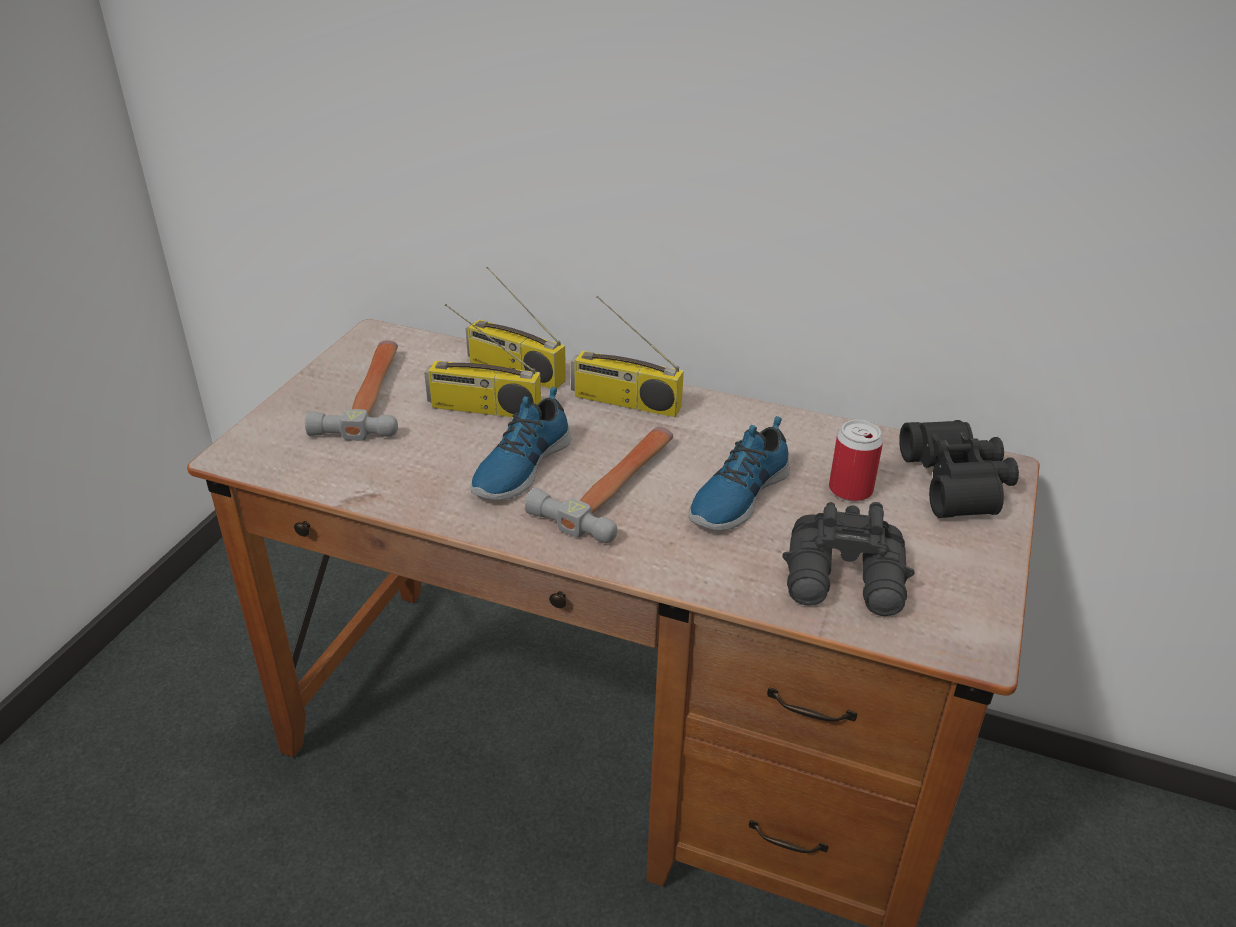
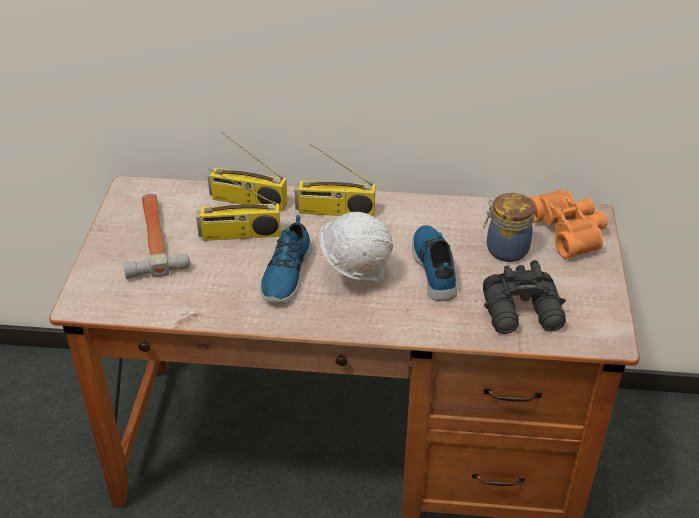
camera: 15 degrees left, 5 degrees up
hammer [525,427,673,543] -> white hard hat [319,212,393,283]
shoe [688,416,790,531] -> shoe turned 150 degrees clockwise [412,225,457,301]
can [829,420,883,501] -> jar [483,193,535,262]
black binoculars [899,420,1019,518] -> orange binoculars [529,190,607,259]

